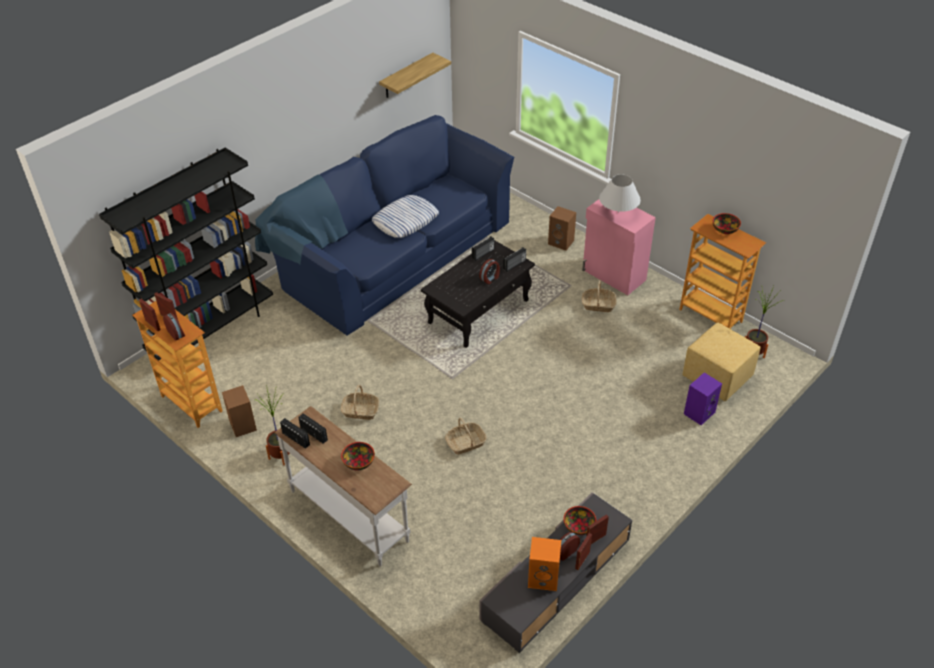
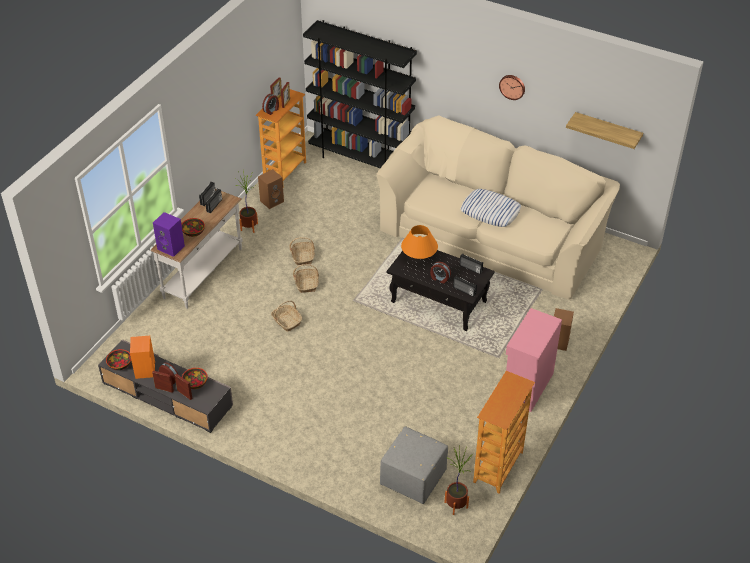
camera: 75 degrees right, 0 degrees up
blue sofa [255,115,514,336] -> beige sofa [376,115,620,300]
basket [582,280,616,312] -> basket moved to [293,264,319,293]
white table lamp [599,174,641,213] -> none
yellow ottoman [682,323,761,401] -> grey ottoman [380,427,448,504]
purple speaker [684,373,722,425] -> purple speaker moved to [153,212,185,257]
bowl [713,213,741,234] -> bowl moved to [106,349,131,370]
none -> orange table lamp [401,225,438,259]
none -> wall clock [499,75,525,100]

